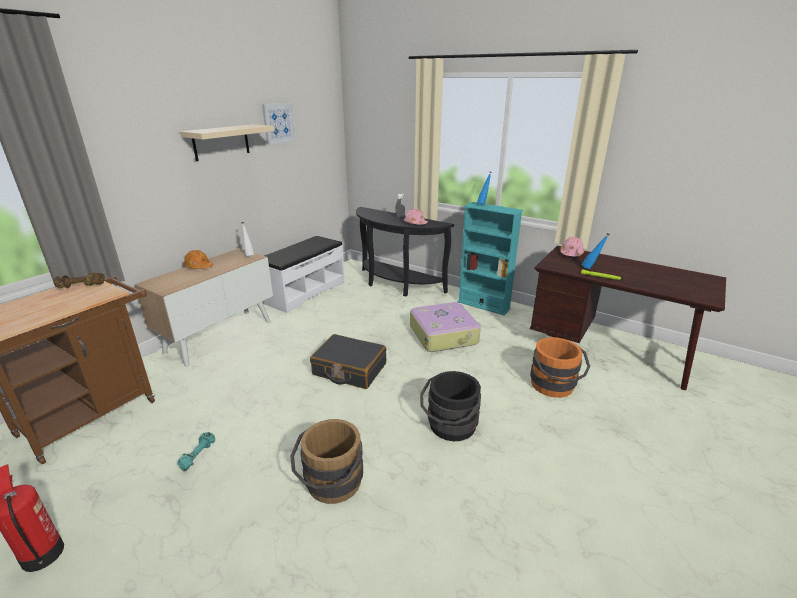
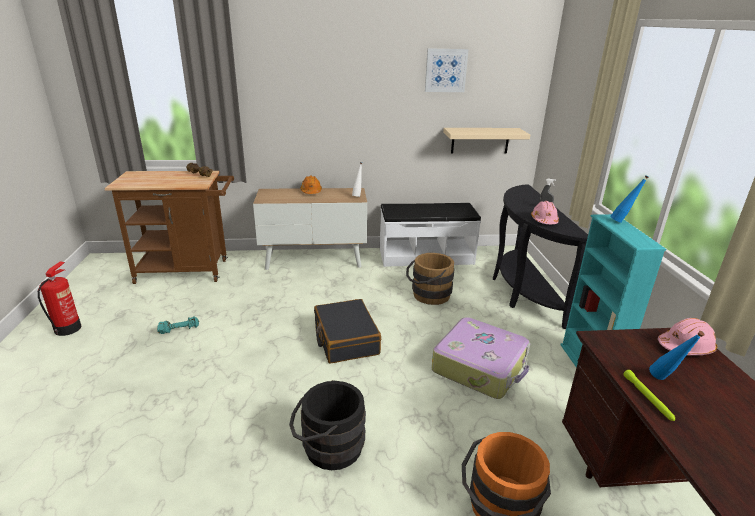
camera: 50 degrees right, 0 degrees up
beige shelf [180,124,275,161] -> beige shelf moved to [443,128,530,153]
brown bucket [290,419,363,504] -> brown bucket moved to [406,253,455,305]

